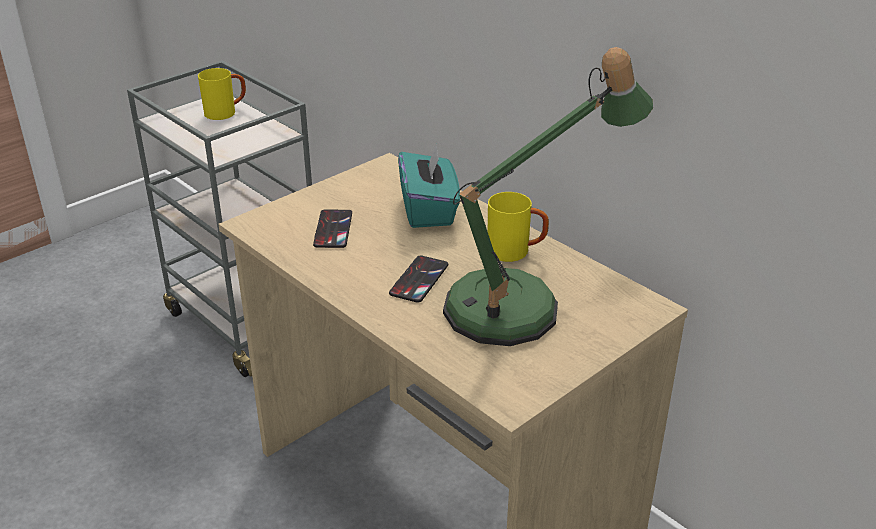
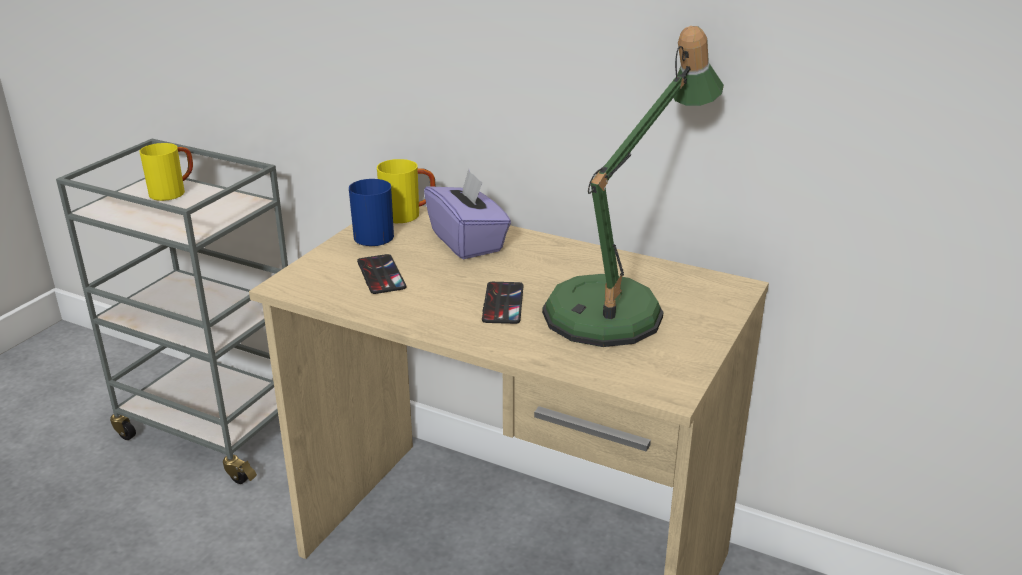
camera: 20 degrees left, 5 degrees down
turquoise tissue box [398,144,460,228] -> purple tissue box [424,169,511,259]
yellow mug [488,192,549,262] -> yellow mug moved to [377,159,436,223]
none -> blue mug [349,179,394,246]

